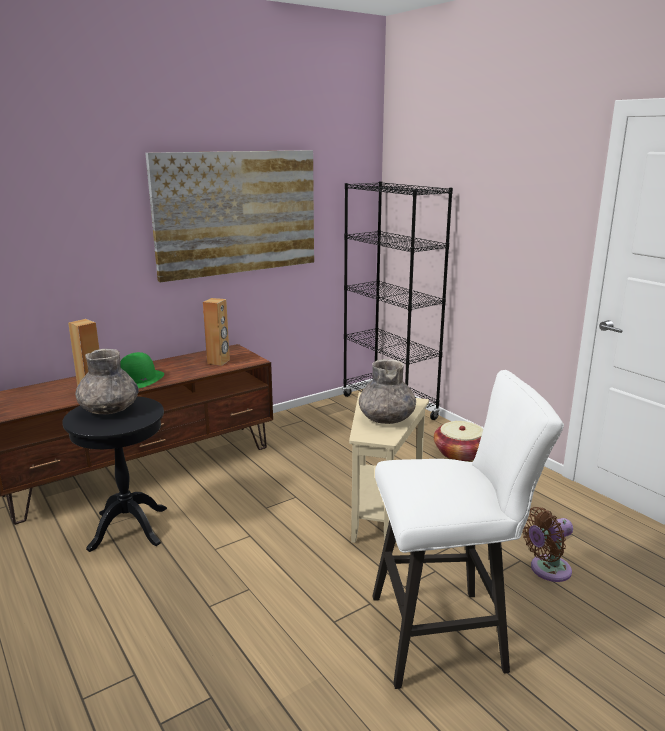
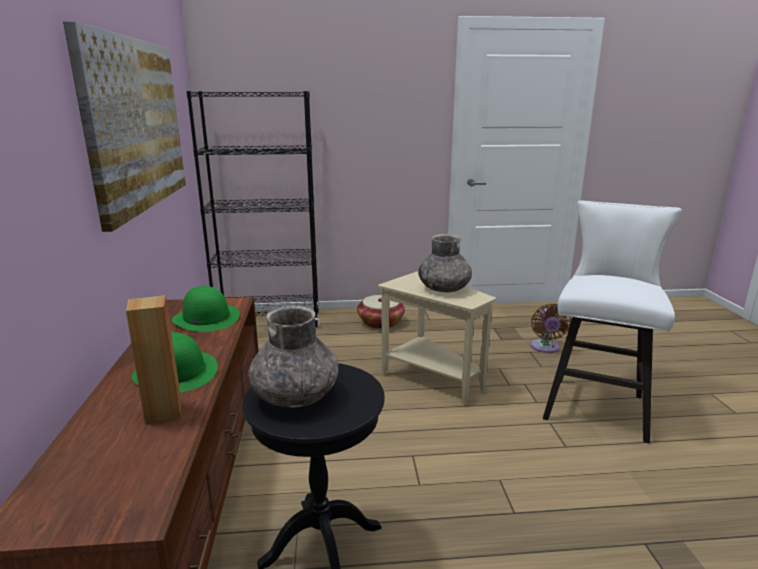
camera: 60 degrees left, 0 degrees up
brown speaker [203,298,230,366] -> green hat [172,286,240,332]

